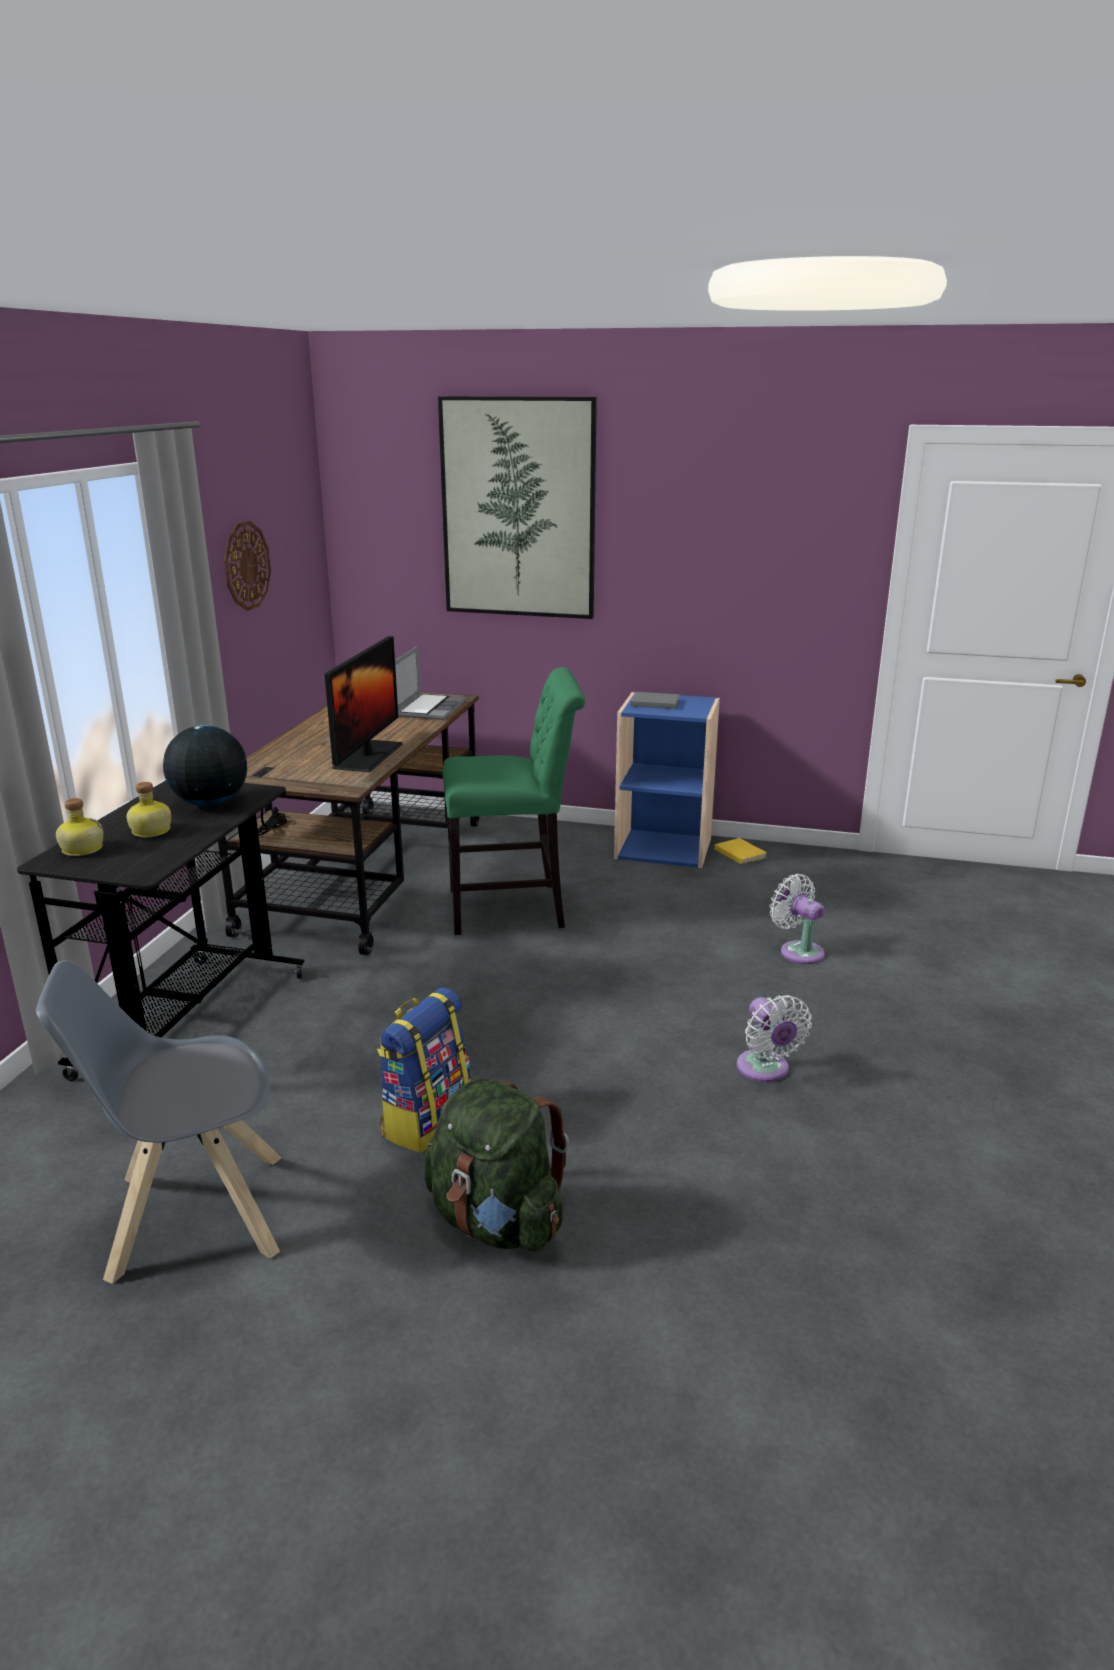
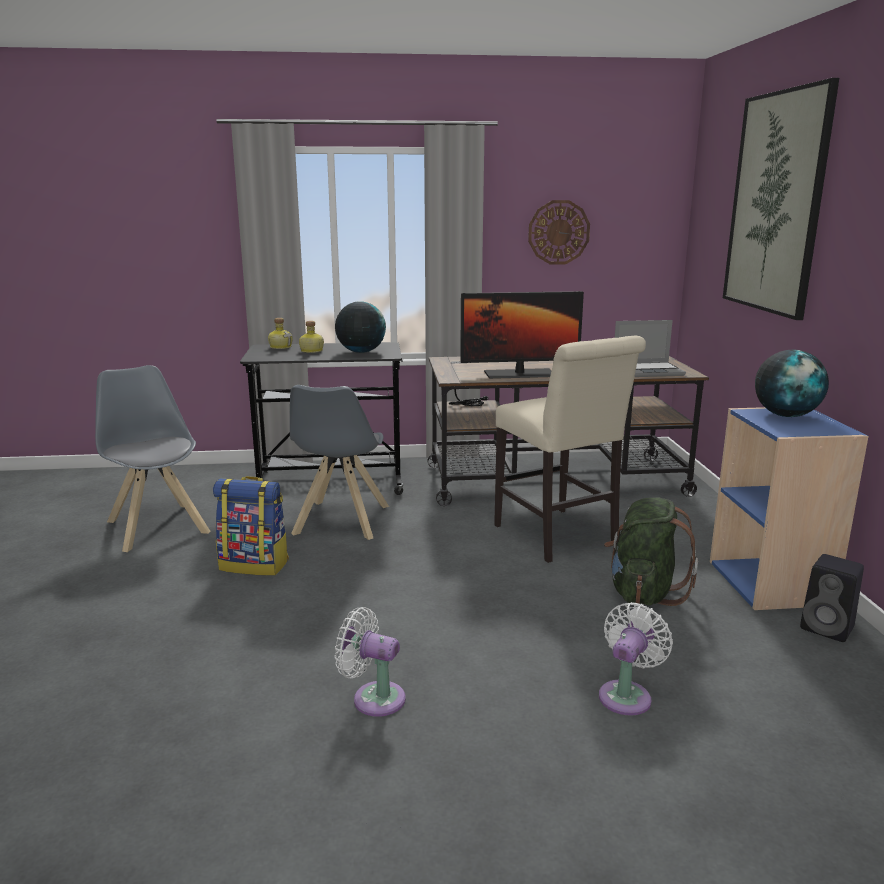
camera: 70 degrees right, 5 degrees down
green backpack [425,1078,569,1252] -> green backpack moved to [604,498,698,606]
green stool [443,667,585,936] -> beige stool [494,336,646,563]
grey book [631,692,679,709] -> globe [755,350,829,417]
yellow book [714,838,767,865] -> black speaker [800,554,864,642]
white fan [737,995,812,1083] -> white fan turned 60 degrees clockwise [335,607,406,717]
none -> grey chair [290,385,389,540]

